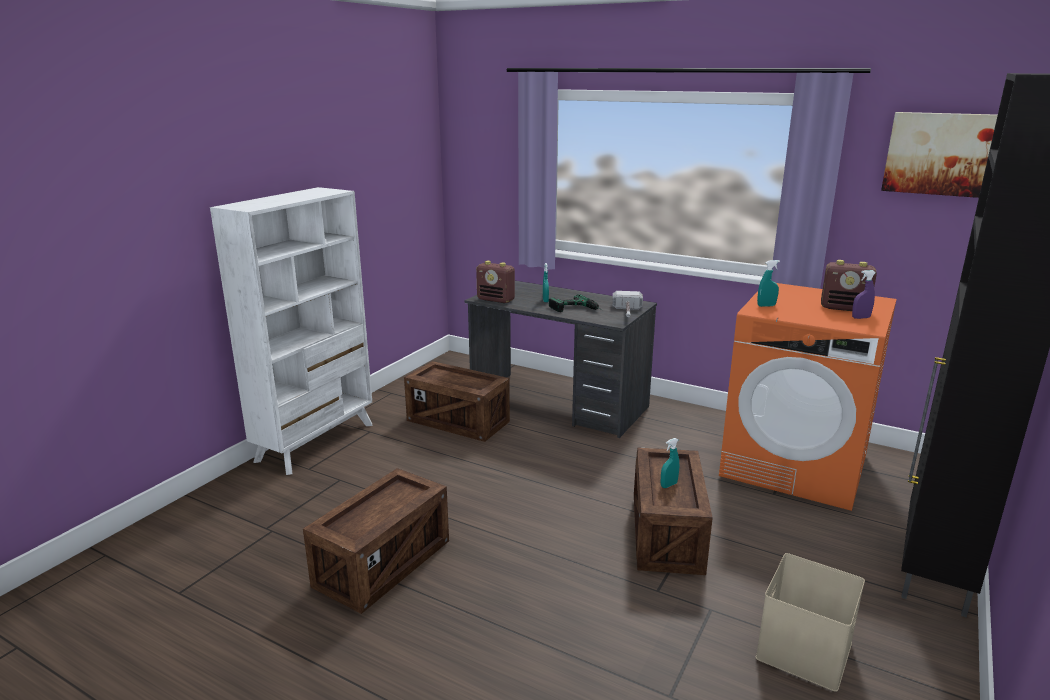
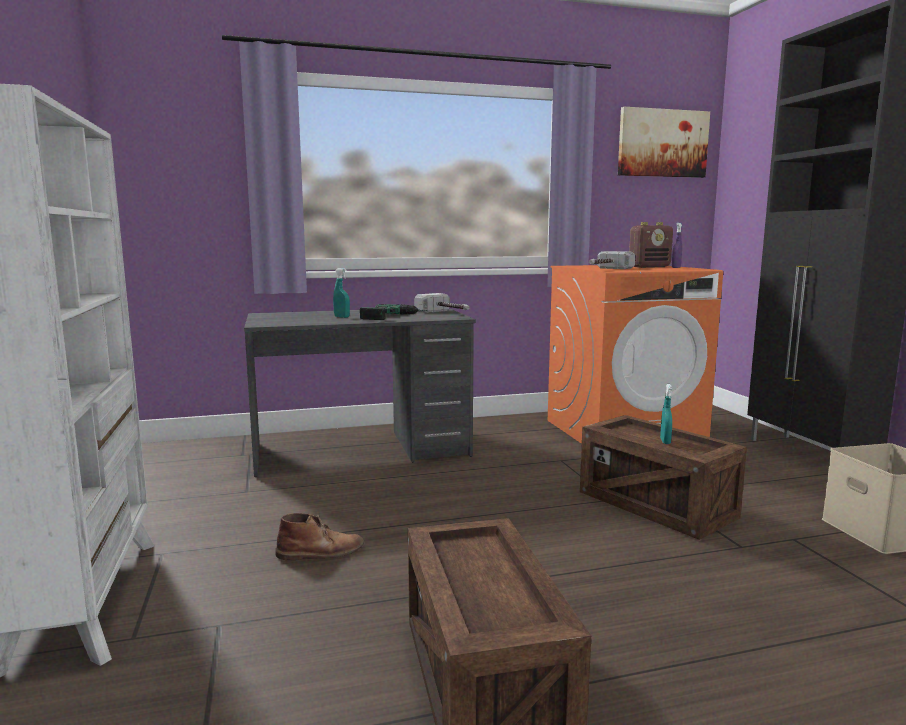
camera: 45 degrees left, 10 degrees down
crate [404,361,510,442] -> none
radio [476,261,515,303] -> none
turquoise spray bottle [757,260,780,307] -> hammer [589,251,635,269]
none -> brown boot [275,513,364,560]

